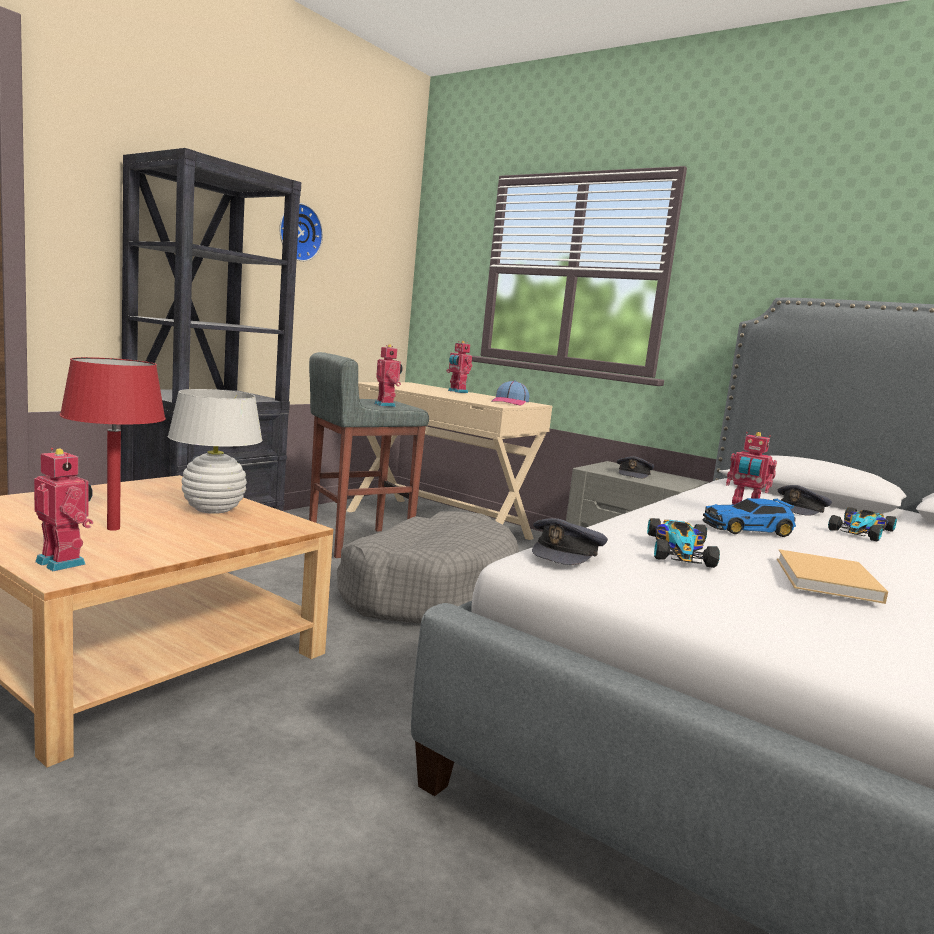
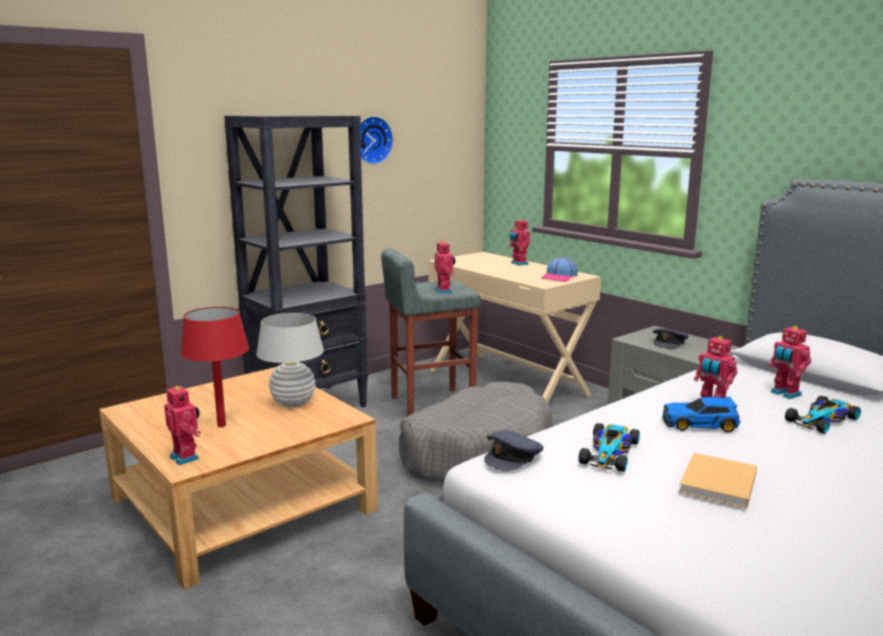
camera: 15 degrees right, 5 degrees up
grey cap [778,485,832,516] -> toy robot [768,325,811,399]

